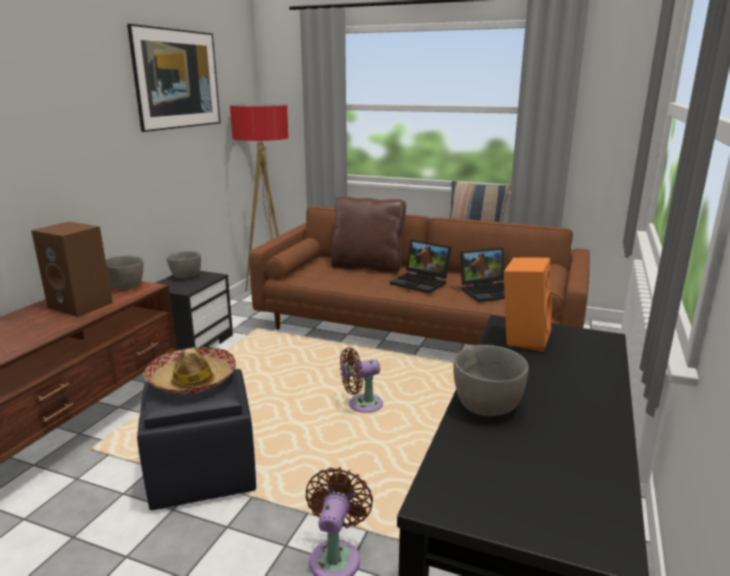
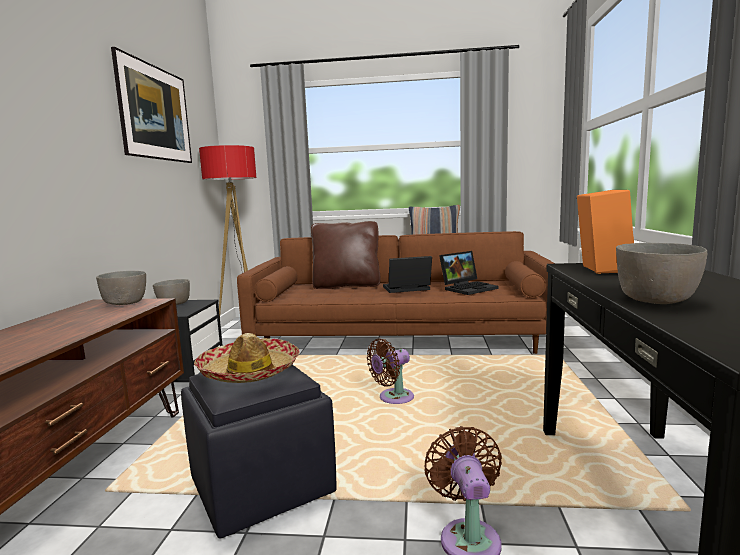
camera: 15 degrees left, 10 degrees down
brown speaker [31,221,113,317] -> none
laptop [390,240,452,294] -> laptop turned 150 degrees clockwise [383,256,432,293]

